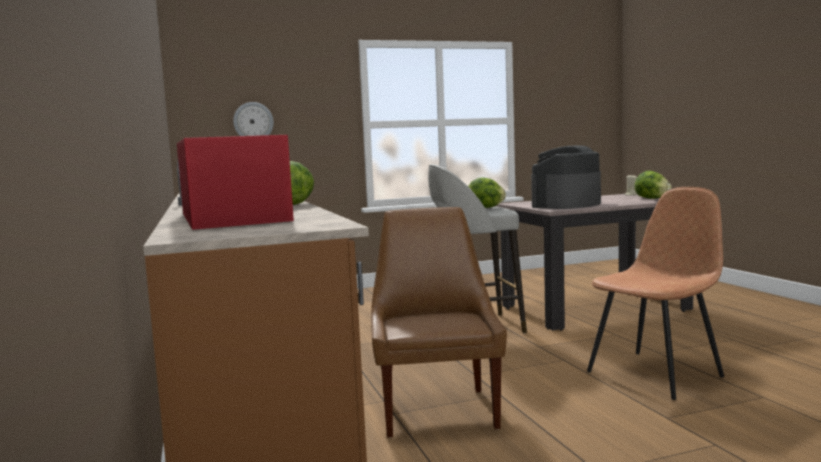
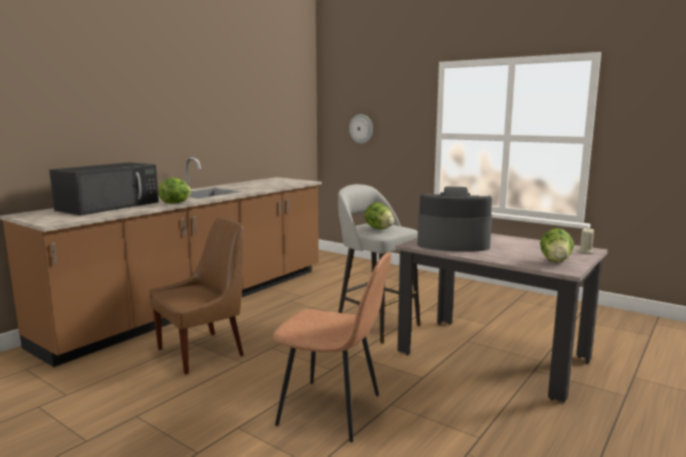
camera: 55 degrees right, 5 degrees up
red microwave [177,135,294,230] -> black microwave [49,162,159,216]

